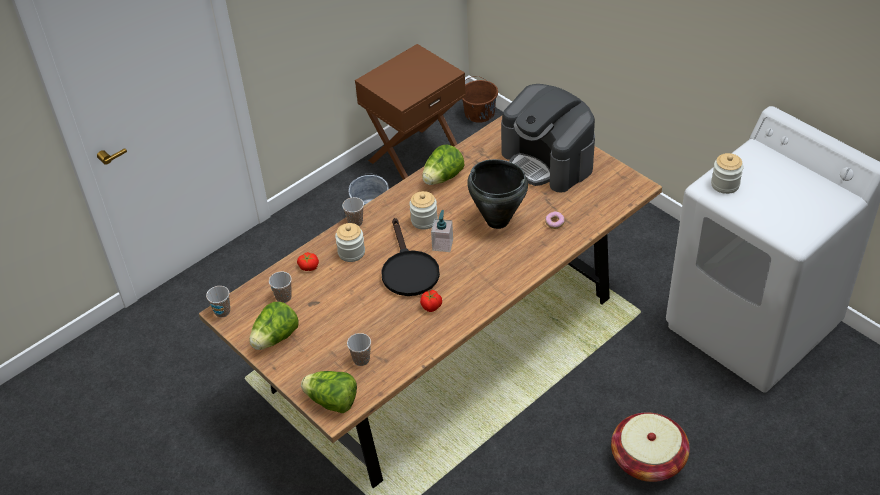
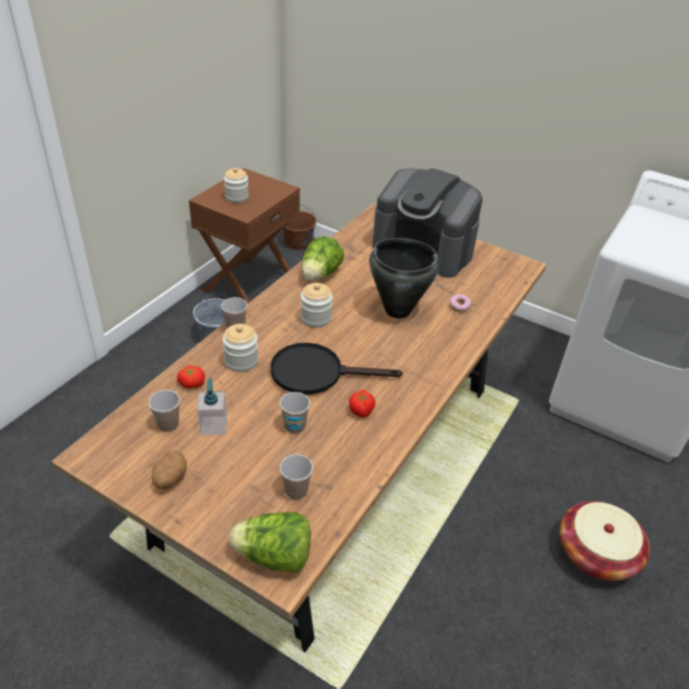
camera: 20 degrees left, 5 degrees down
cup [206,286,230,317] -> cup moved to [280,392,310,434]
lettuce [249,302,298,350] -> potato [152,451,187,489]
black frying pan [381,218,440,296] -> black frying pan turned 120 degrees clockwise [270,343,403,395]
soap dispenser [431,210,453,252] -> soap dispenser moved to [197,378,227,435]
jar [711,153,744,194] -> jar moved to [224,168,249,203]

